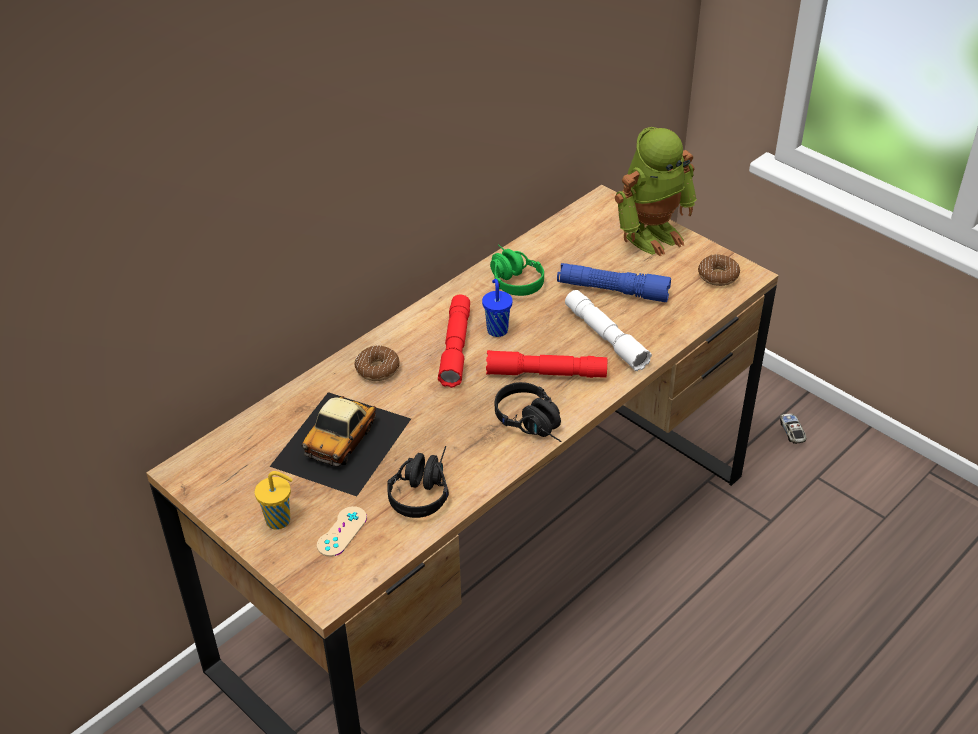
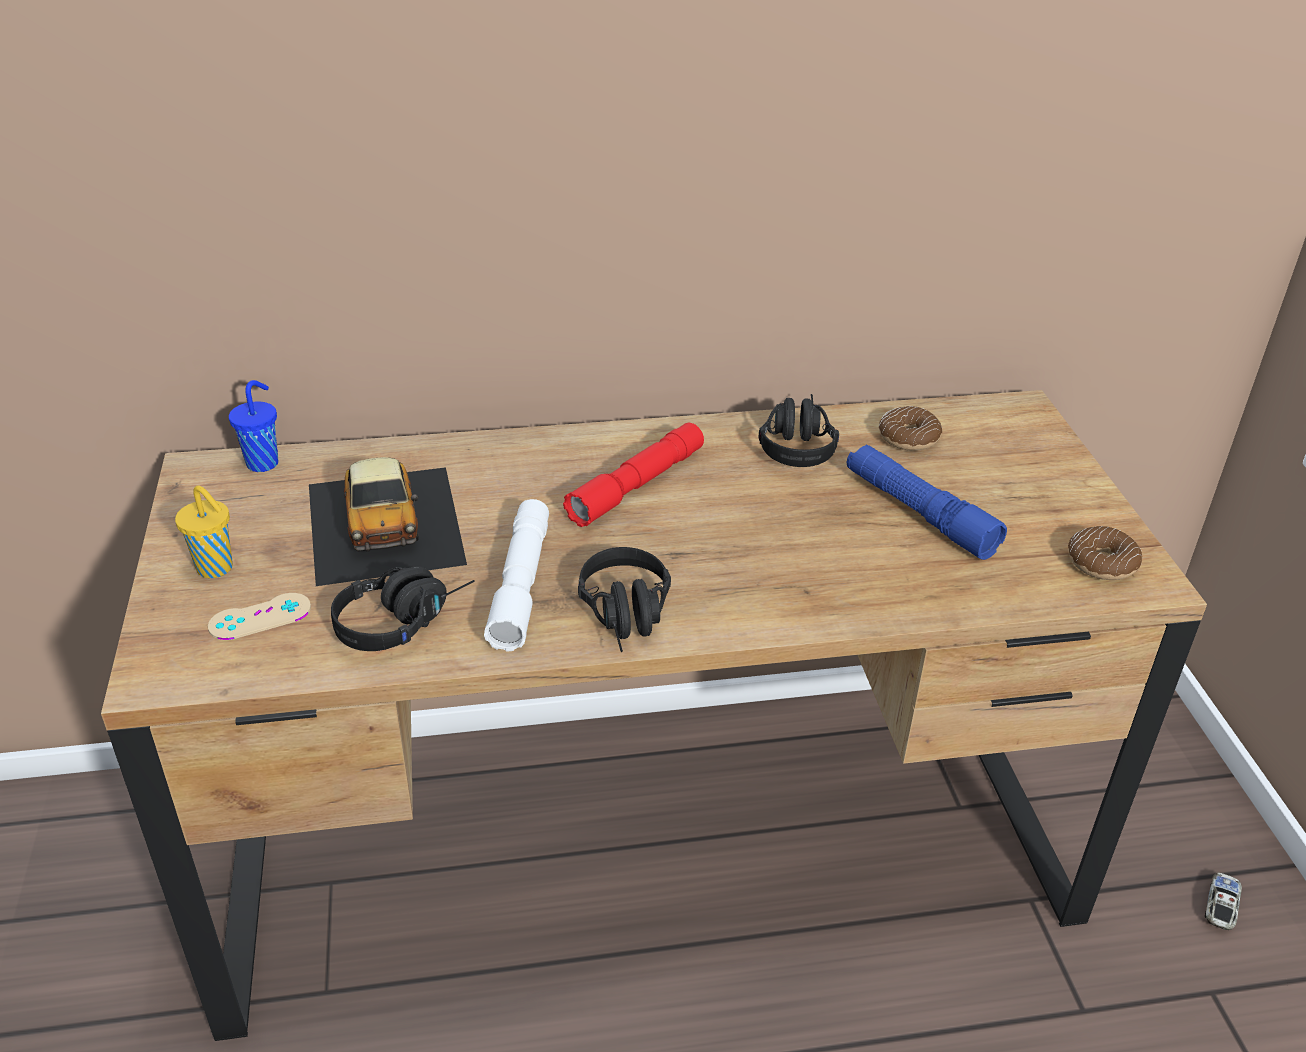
camera: 35 degrees right, 5 degrees down
toy car [270,392,411,496] -> toy car turned 75 degrees counterclockwise [309,457,467,586]
donut [355,346,400,381] -> donut moved to [879,406,942,451]
blue cup [482,279,513,337] -> blue cup moved to [229,380,278,472]
red flashlight [486,350,607,378] -> none
green headphones [490,244,544,296] -> black headphones [758,394,839,467]
white flashlight [565,290,652,371] -> white flashlight moved to [484,499,549,652]
toy robot [615,127,697,256] -> none

